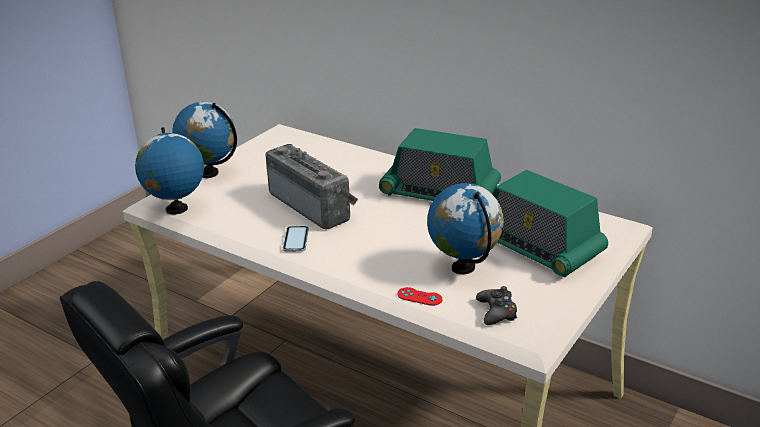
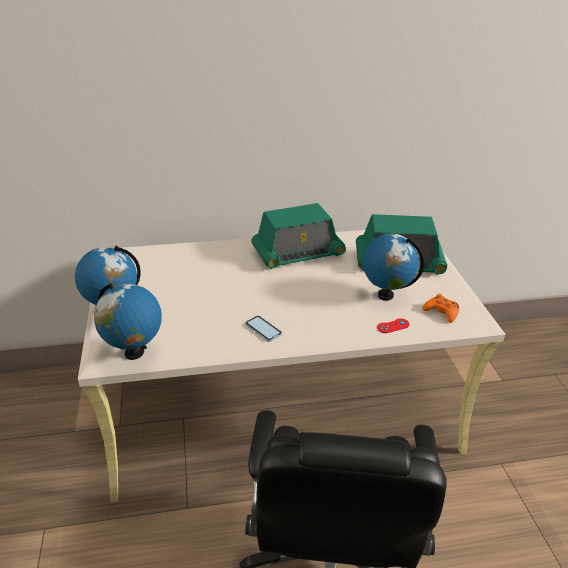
camera: 45 degrees left, 5 degrees up
radio [266,144,358,229] -> none
black game controller [476,286,517,325] -> orange game controller [423,294,459,323]

